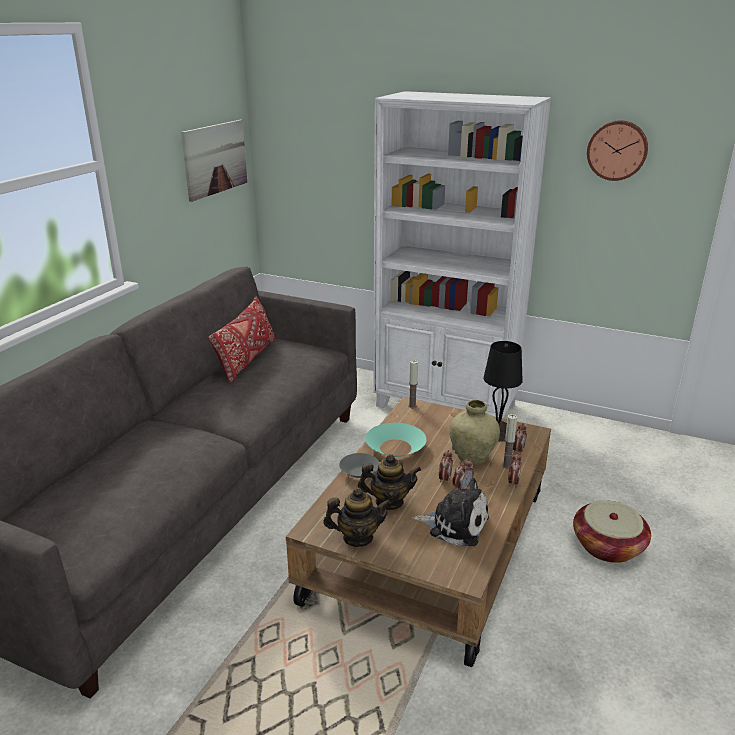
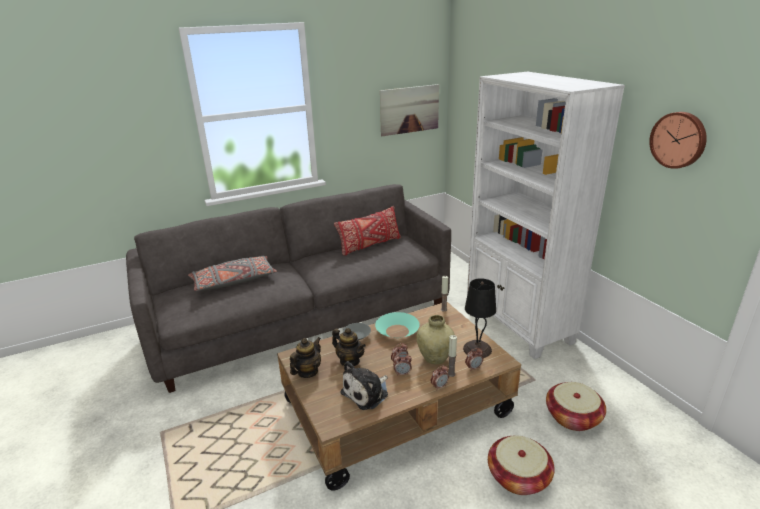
camera: 40 degrees right, 0 degrees up
teapot [323,488,391,547] -> teapot turned 90 degrees counterclockwise [290,337,321,378]
plush toy [412,478,489,546] -> plush toy turned 75 degrees clockwise [340,361,388,410]
none -> grey pillow [188,256,277,291]
none -> basket [546,382,606,431]

